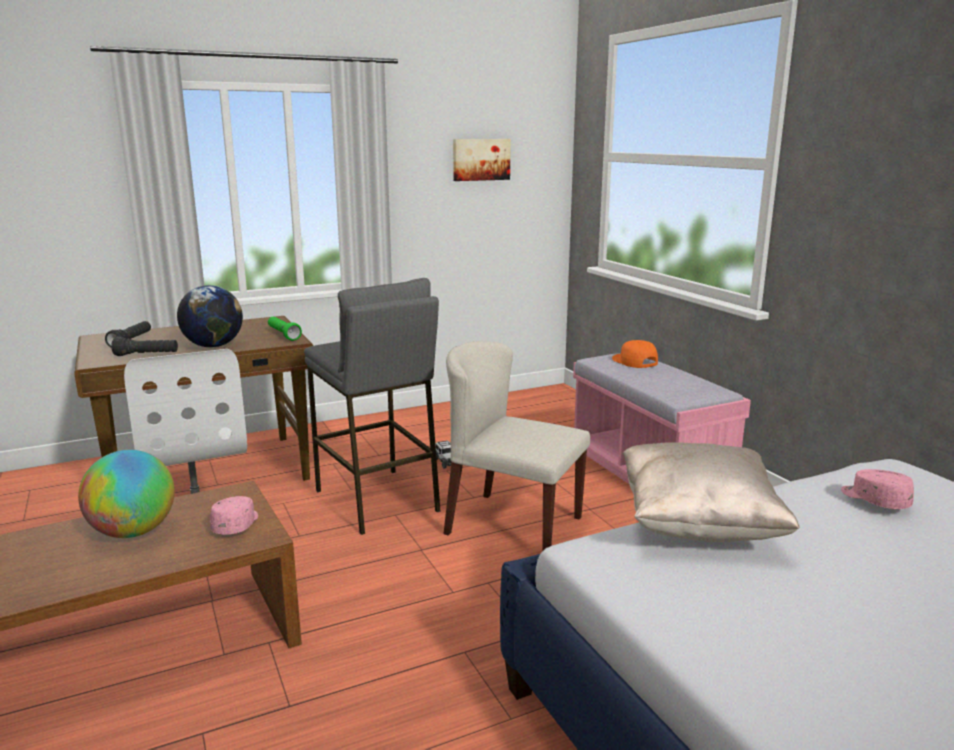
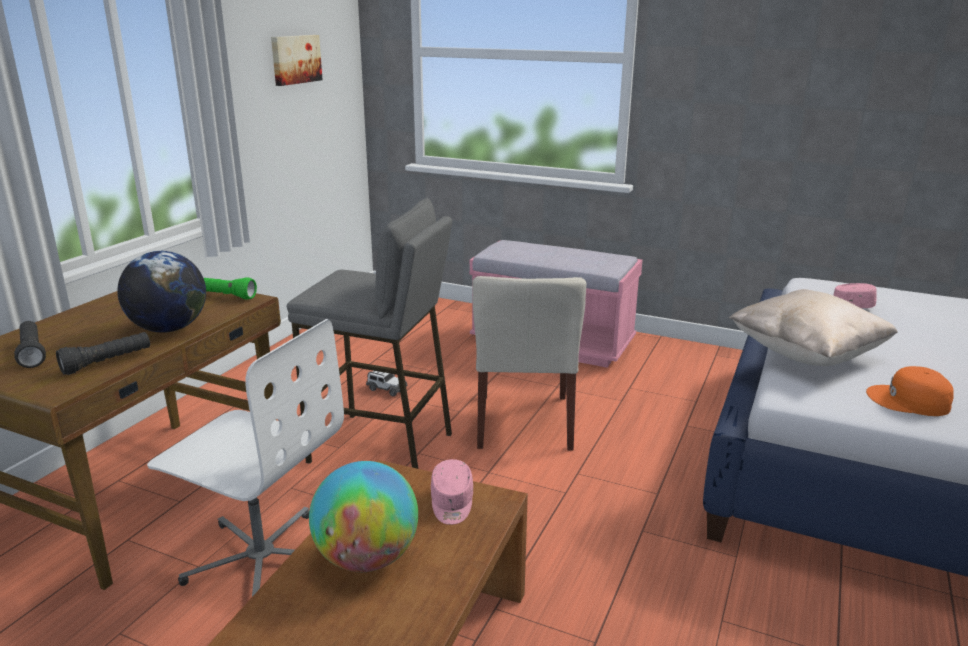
camera: 40 degrees left, 5 degrees up
pink cap [210,496,258,535] -> pink cap turned 150 degrees counterclockwise [431,459,473,525]
beige chair [443,341,590,552] -> beige chair turned 75 degrees counterclockwise [472,276,586,451]
orange cap [612,340,658,368] -> orange cap moved to [866,366,954,416]

